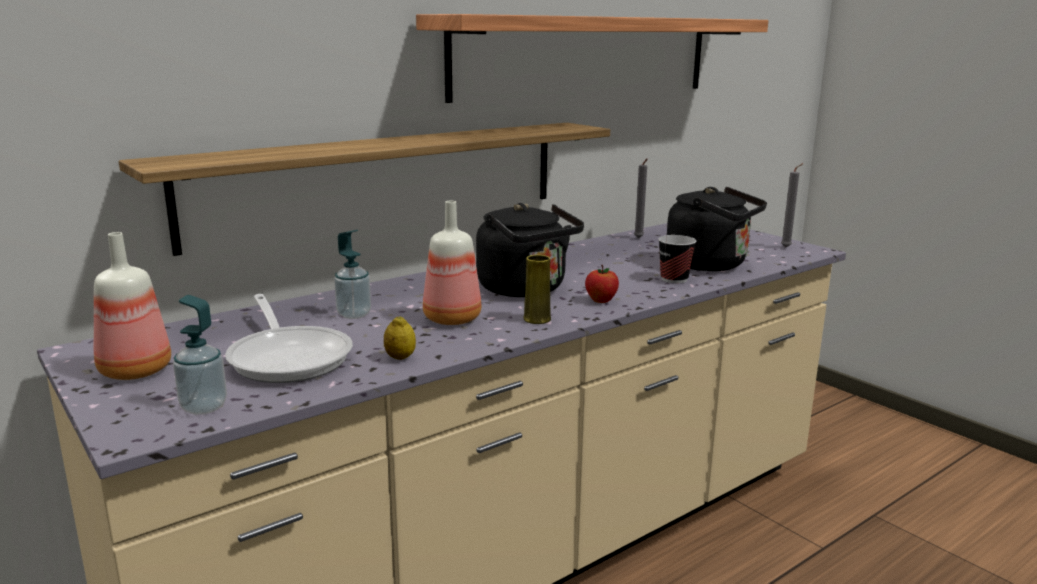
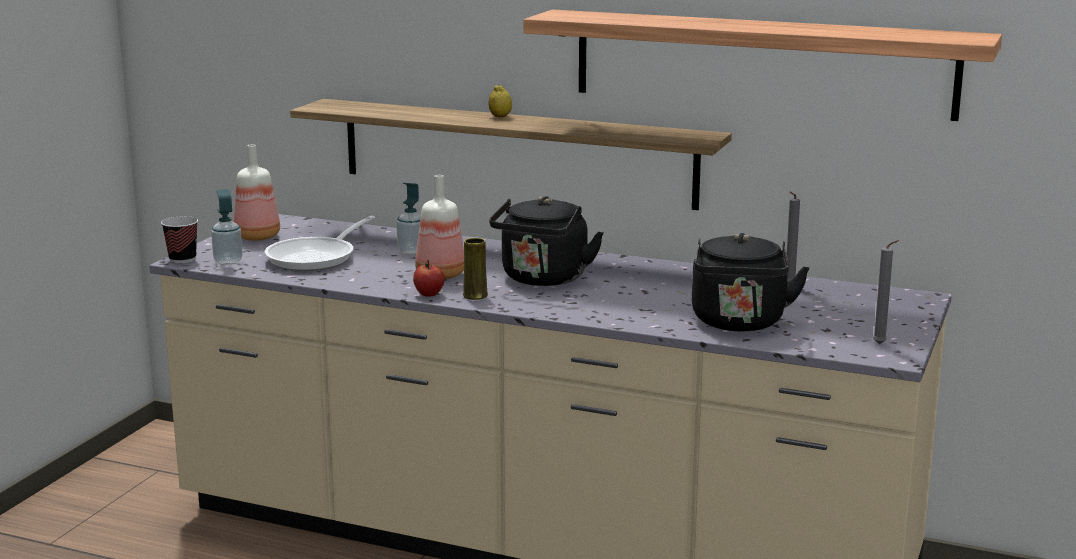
camera: 60 degrees right, 0 degrees up
lemon [384,316,416,360] -> lemon moved to [488,84,512,117]
apple [585,265,619,303] -> apple moved to [413,260,445,297]
cup [658,235,696,283] -> cup moved to [161,216,198,263]

